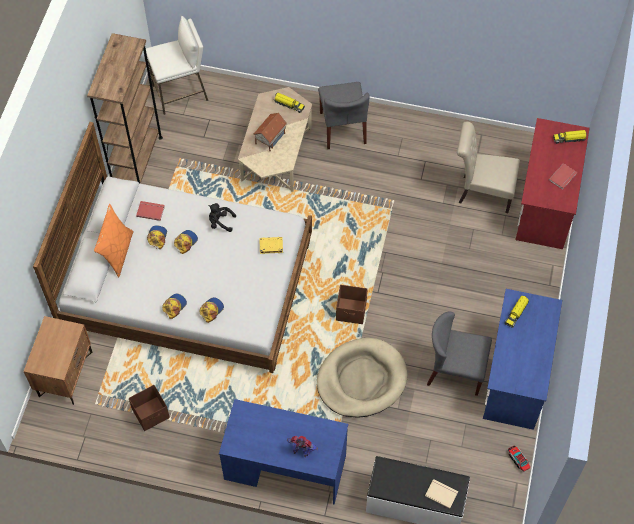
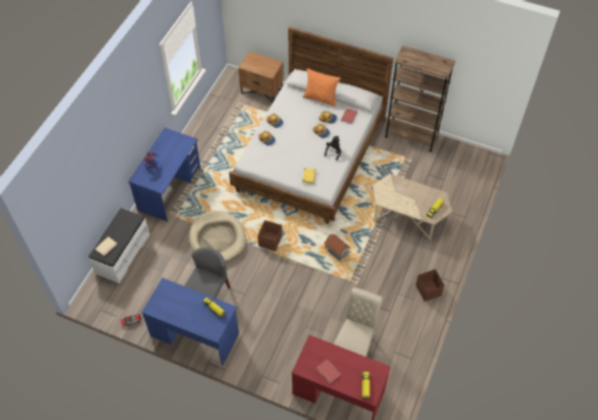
camera: 100 degrees right, 5 degrees down
brown storage box [129,385,170,431] -> brown storage box moved to [416,269,445,302]
white stool [146,16,208,115] -> none
toy house [253,113,287,151] -> toy house moved to [324,234,350,261]
grey chair [318,82,369,149] -> none

